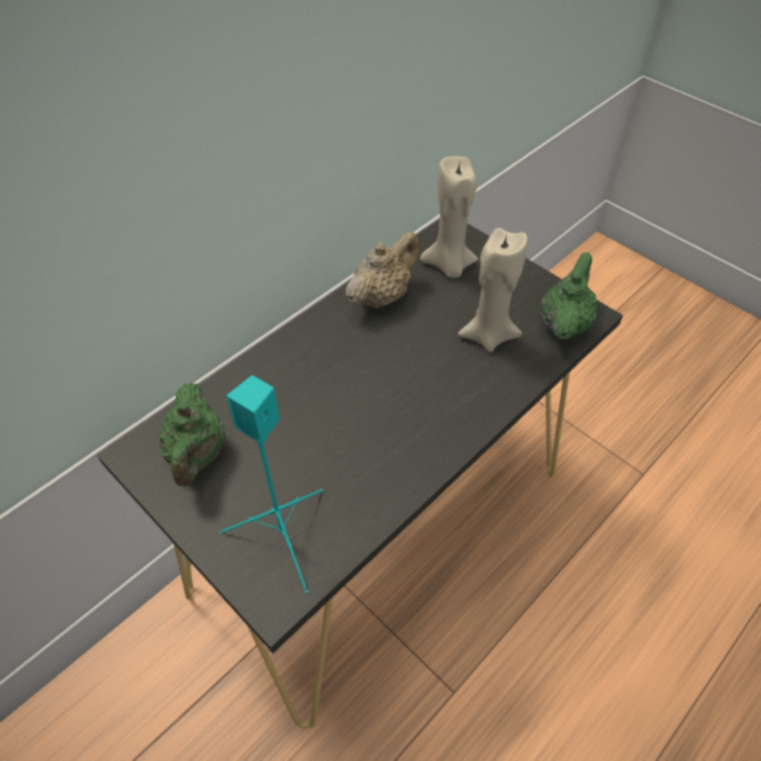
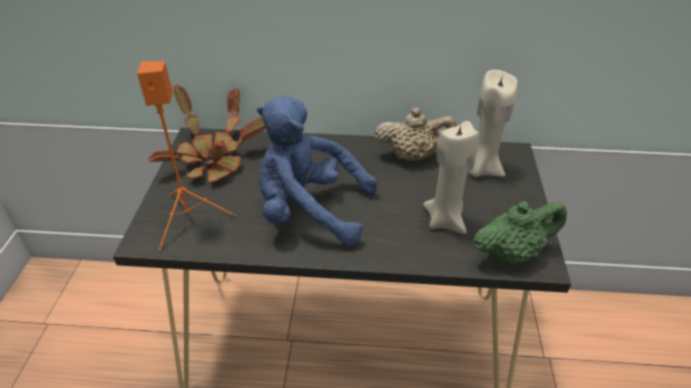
camera: 50 degrees right, 10 degrees down
green teapot [160,383,226,487] -> potted plant [148,84,266,183]
turquoise speaker [219,375,323,593] -> orange speaker [137,61,236,251]
none -> blue plush toy [257,96,377,246]

